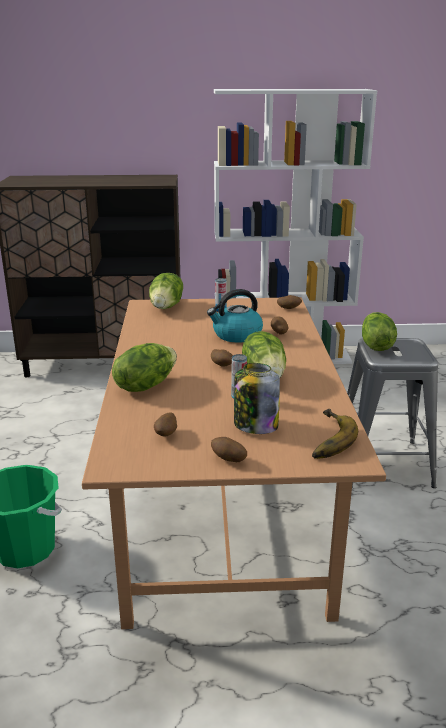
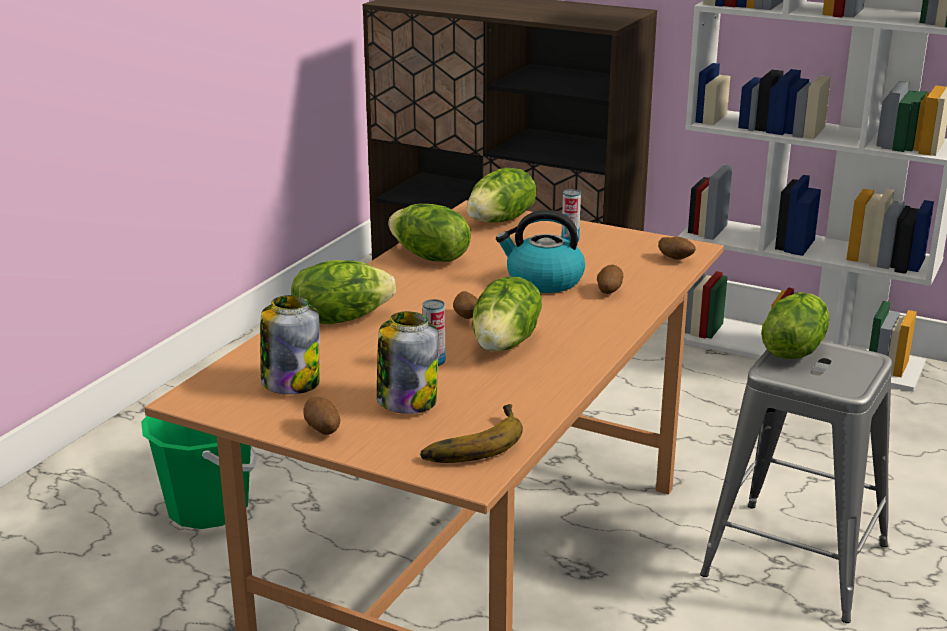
camera: 30 degrees right, 0 degrees up
potato [154,412,177,437] -> jar [260,295,320,395]
none -> lettuce [388,204,471,262]

